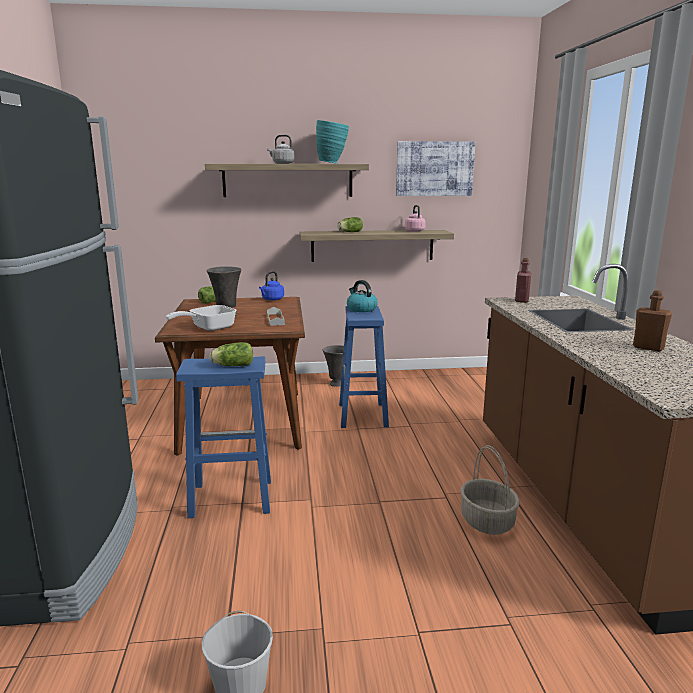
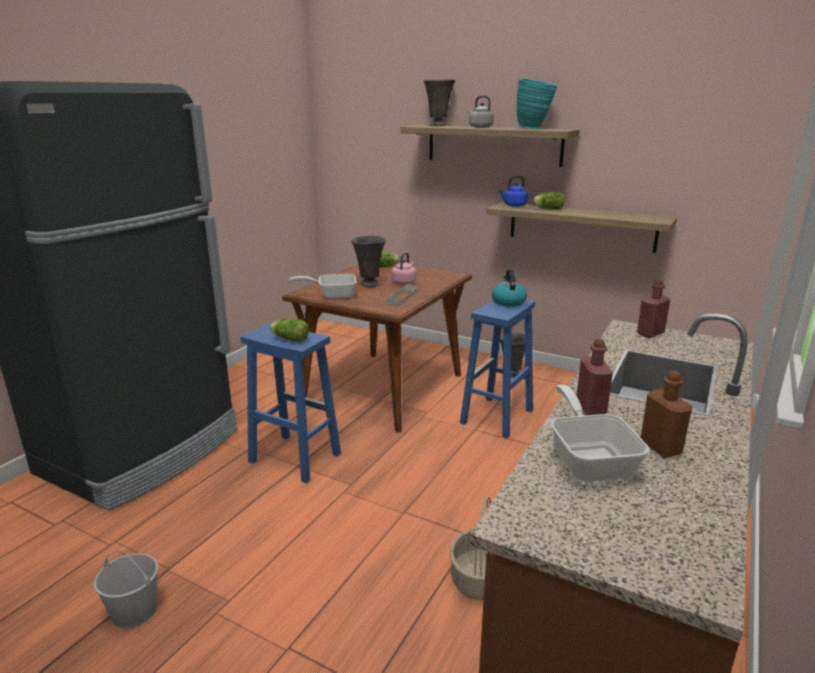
camera: 35 degrees right, 5 degrees up
blue kettle [259,271,284,301] -> blue kettle moved to [499,176,528,207]
picture [396,141,475,196] -> none
pink kettle [405,205,426,232] -> pink kettle moved to [391,252,416,284]
none -> grey vase [424,79,455,126]
none -> frying pan [551,384,649,482]
none -> red bottle [577,339,613,415]

